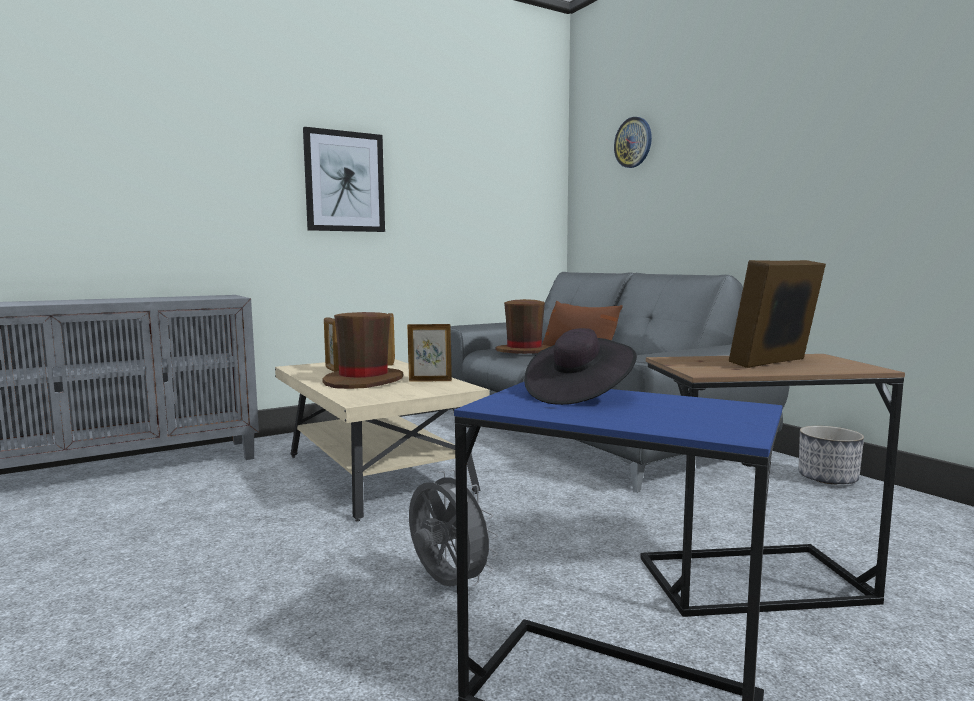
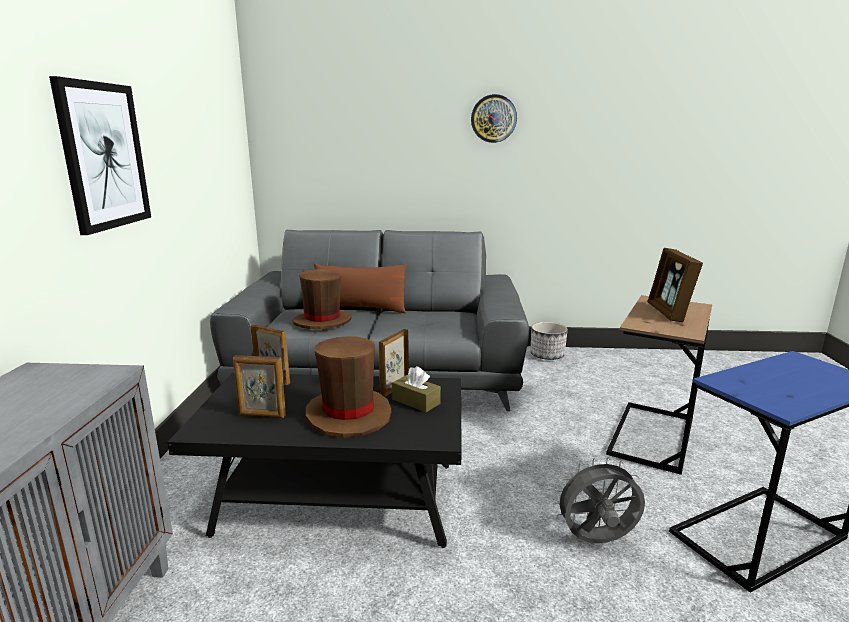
camera: 55 degrees left, 10 degrees up
beige coffee table [275,359,490,521] -> black coffee table [167,373,462,548]
black hat [524,328,637,405] -> none
wall clock [614,117,652,168] -> wall clock moved to [471,94,517,143]
none -> brown tissue box [392,366,441,412]

